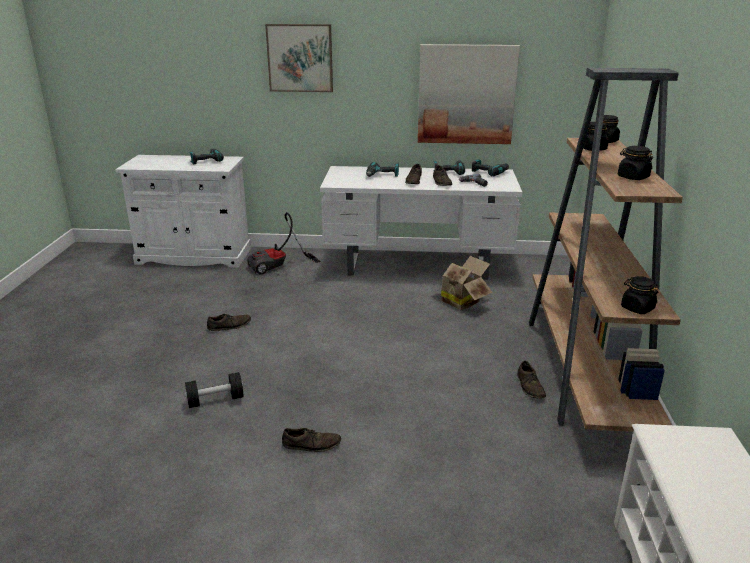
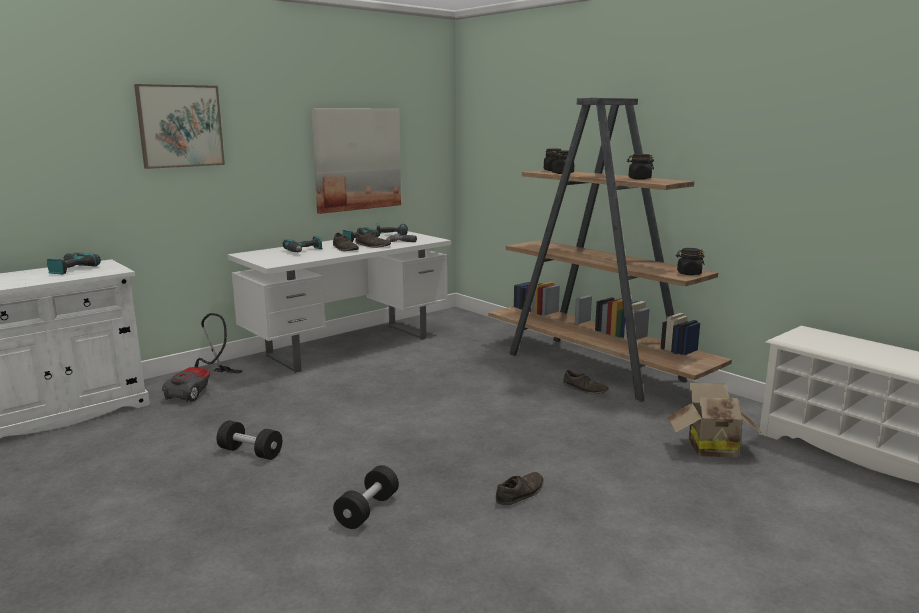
camera: 45 degrees left, 10 degrees down
brown shoe [207,314,251,331] -> black dumbbell [217,420,282,460]
cardboard box [432,256,492,310] -> cardboard box moved to [668,383,764,458]

